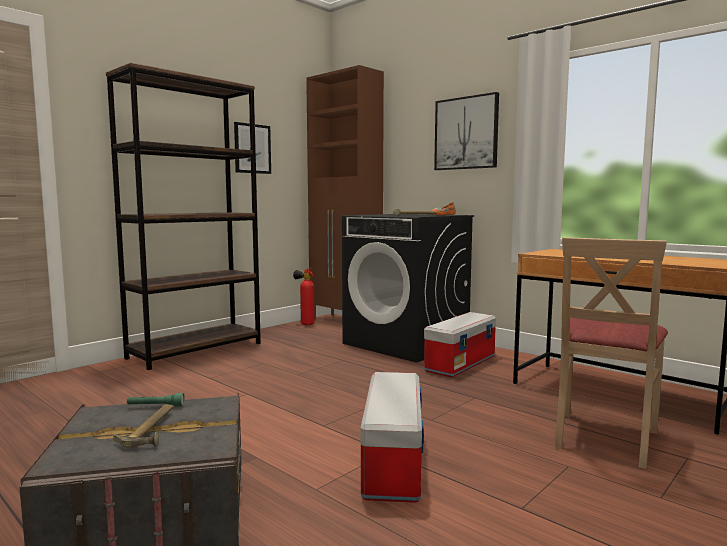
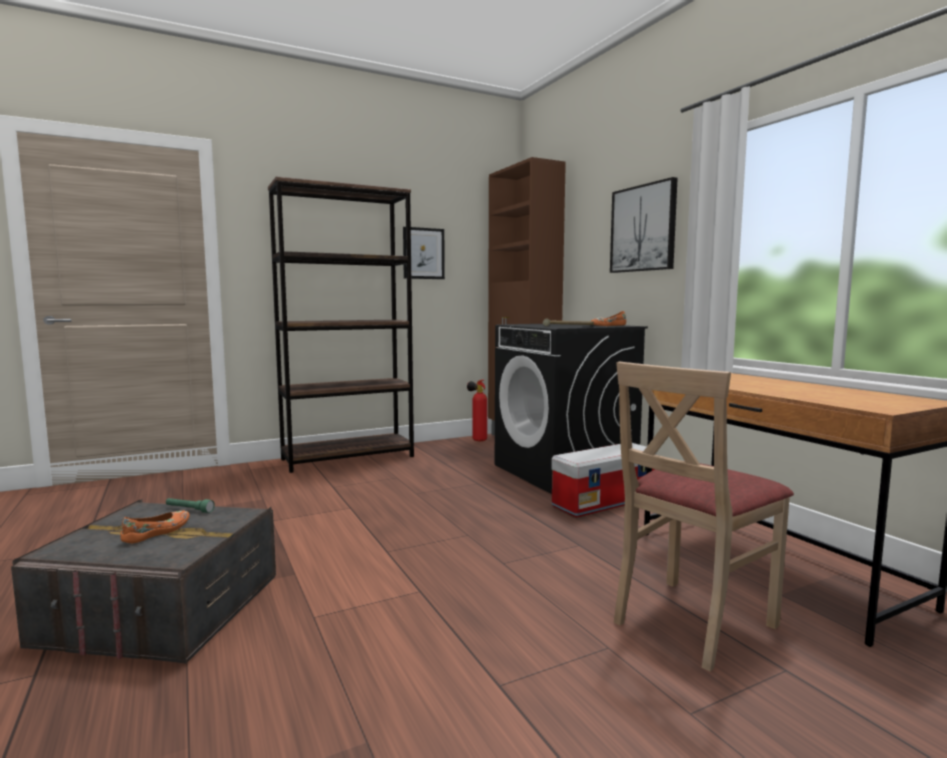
camera: 20 degrees right, 0 degrees up
hammer [113,404,173,448] -> orange shoe [120,511,190,543]
storage box [360,372,424,503] -> none

